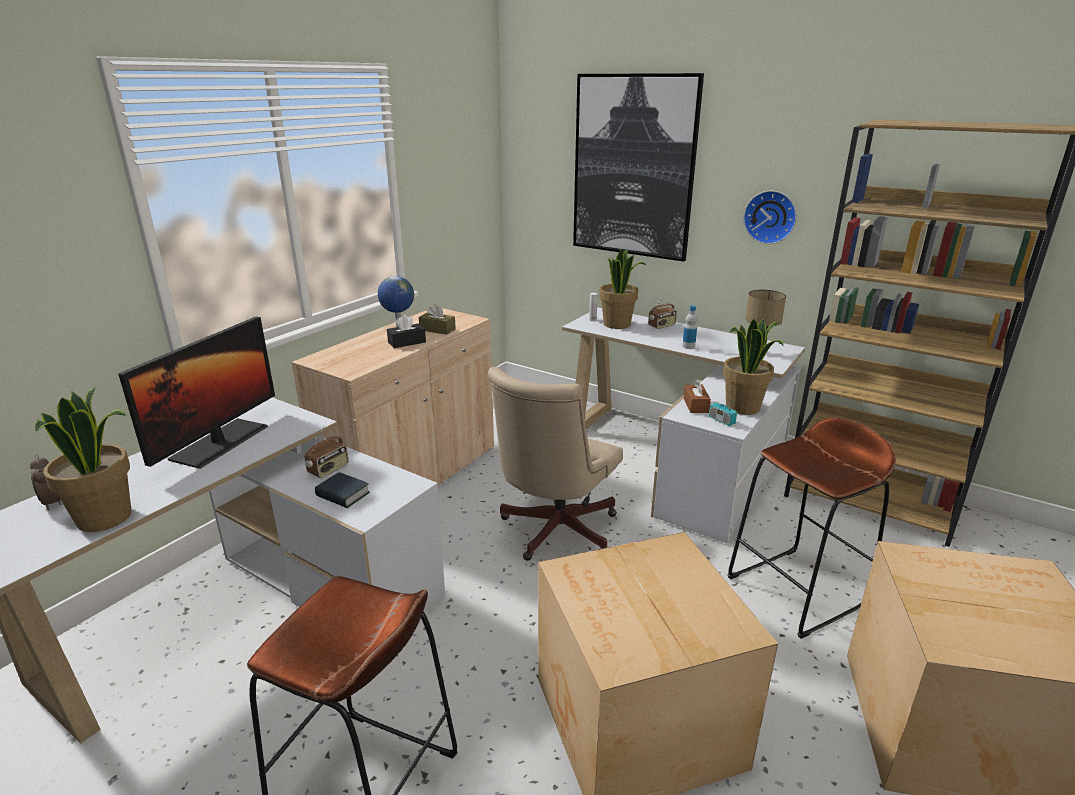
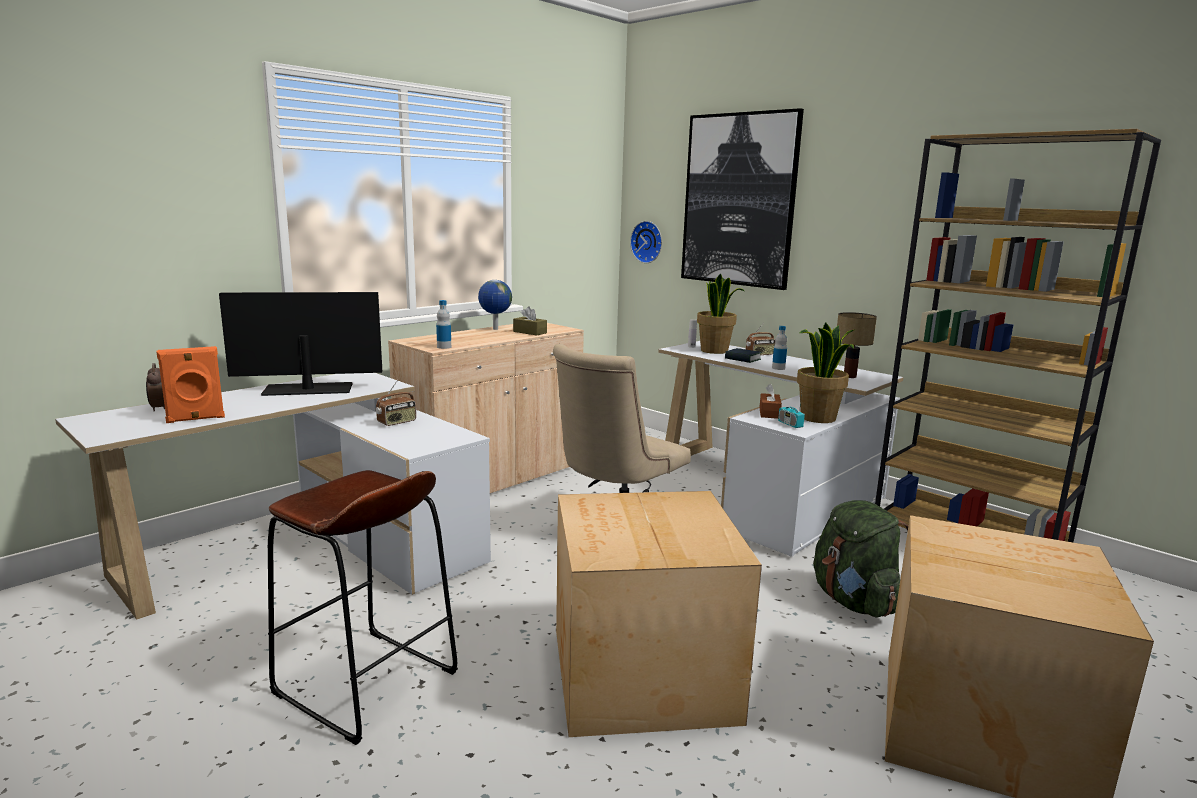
camera: 10 degrees right, 10 degrees down
potted plant [35,387,131,532] -> orange speaker [156,346,225,423]
monitor [118,317,275,469] -> monitor turned 135 degrees counterclockwise [219,292,382,396]
book [315,472,370,508] -> book moved to [725,348,761,363]
black tissue box [387,315,426,348] -> none
brown stool [727,417,896,639] -> green backpack [814,500,909,618]
wall clock [743,191,797,244] -> wall clock moved to [630,221,662,263]
none -> bottle [436,300,451,349]

